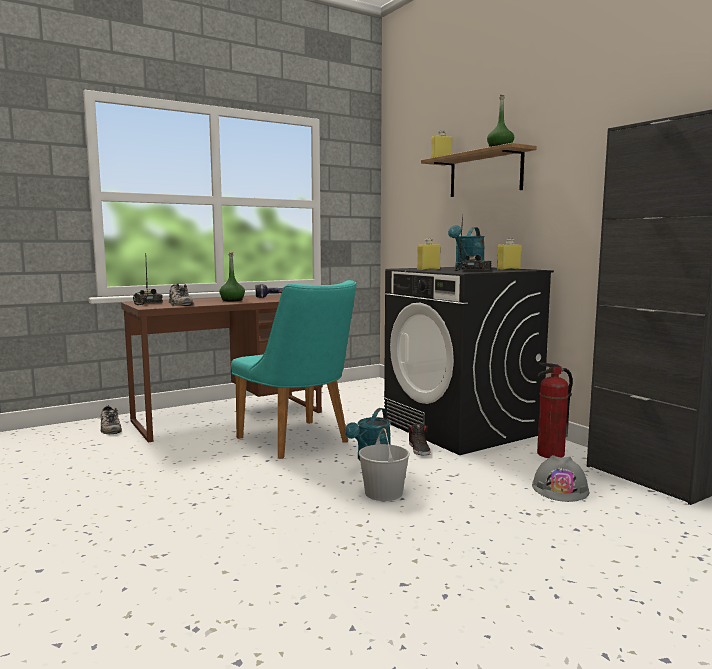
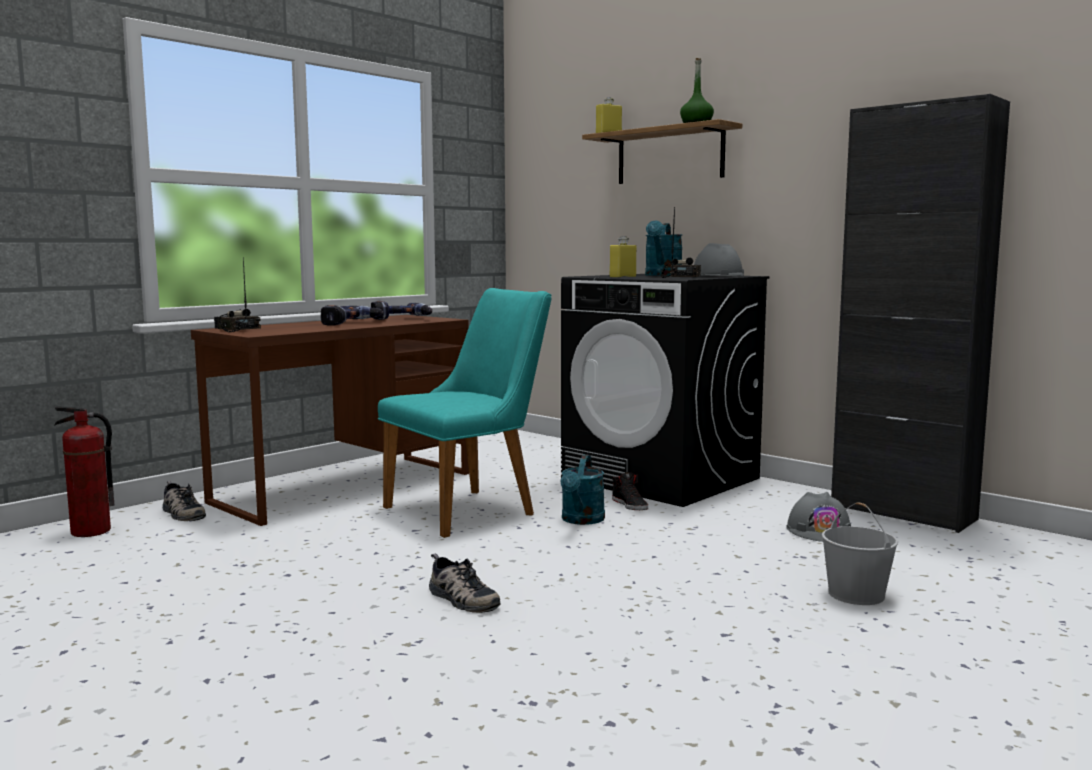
camera: 15 degrees left, 0 degrees up
shoe [169,284,194,306] -> shoe moved to [429,554,500,613]
green bottle [219,252,245,301] -> power drill [321,305,384,326]
turquoise chair [231,280,356,459] -> turquoise chair turned 75 degrees counterclockwise [378,288,551,538]
white bucket [359,428,410,501] -> white bucket moved to [822,502,898,605]
yellow bottle [497,238,521,270] -> grey hard hat [694,243,744,276]
fire extinguisher [537,362,573,458] -> fire extinguisher moved to [54,406,114,537]

